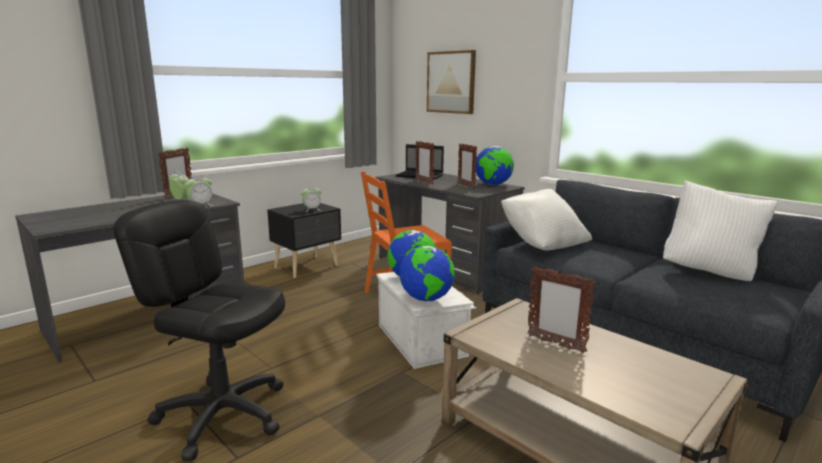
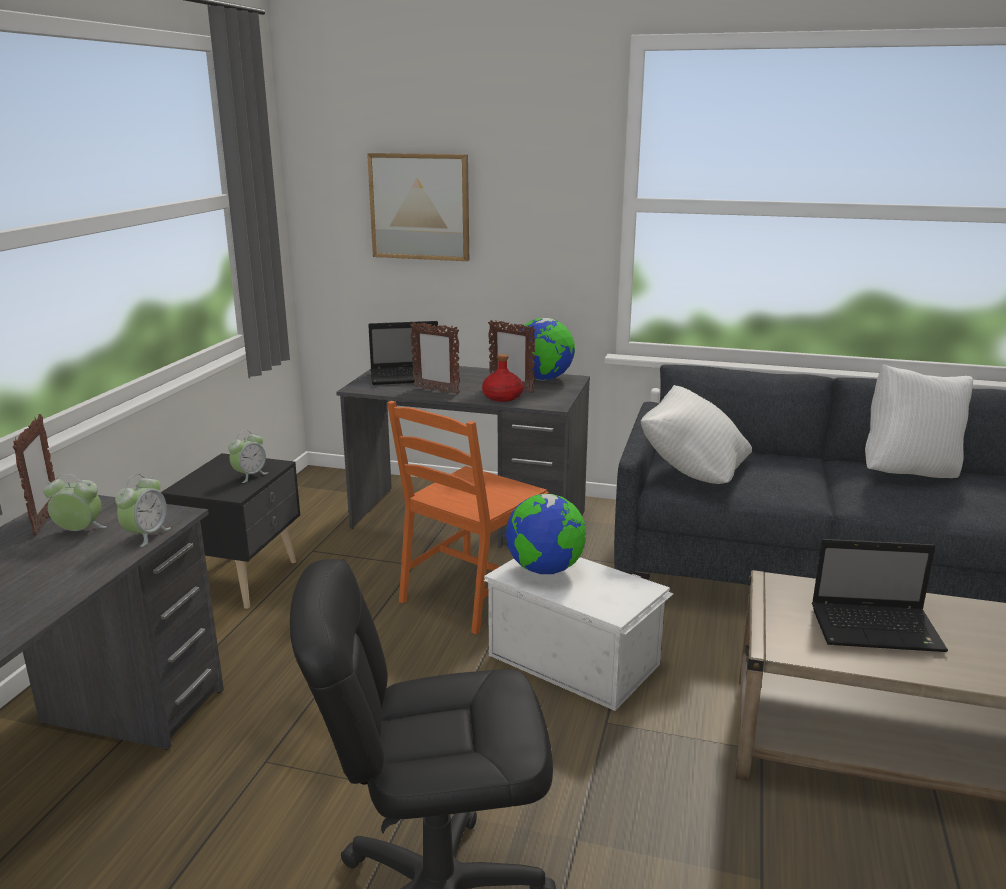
camera: 30 degrees left, 5 degrees up
globe [400,246,455,301] -> none
picture frame [527,266,596,353] -> laptop [812,539,948,652]
none -> red bottle [482,354,523,402]

